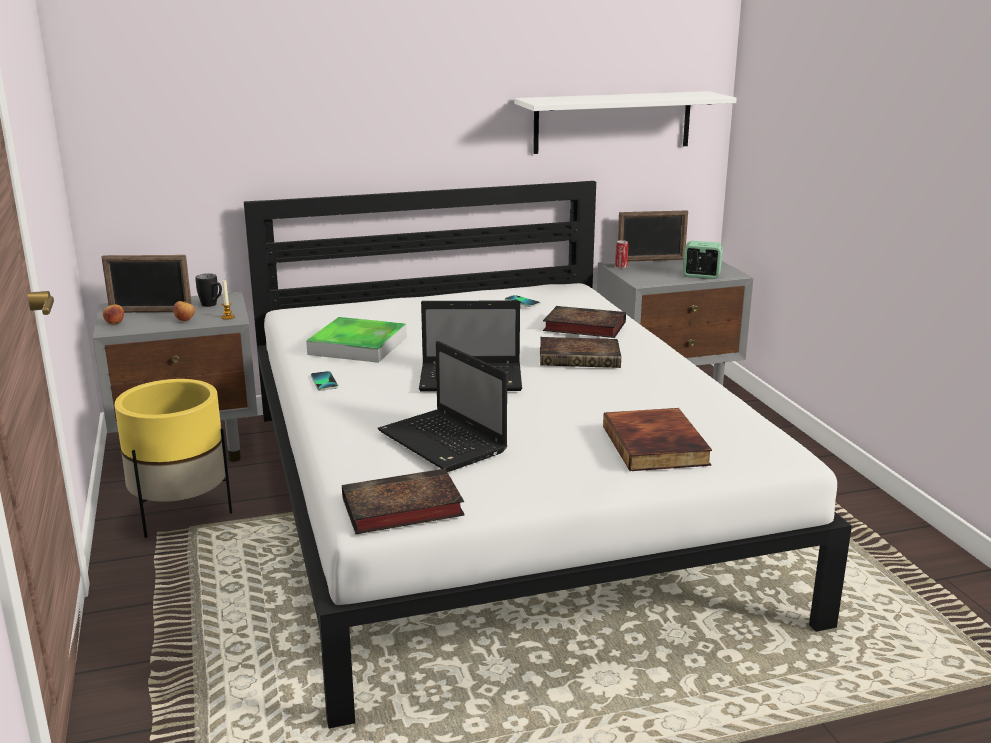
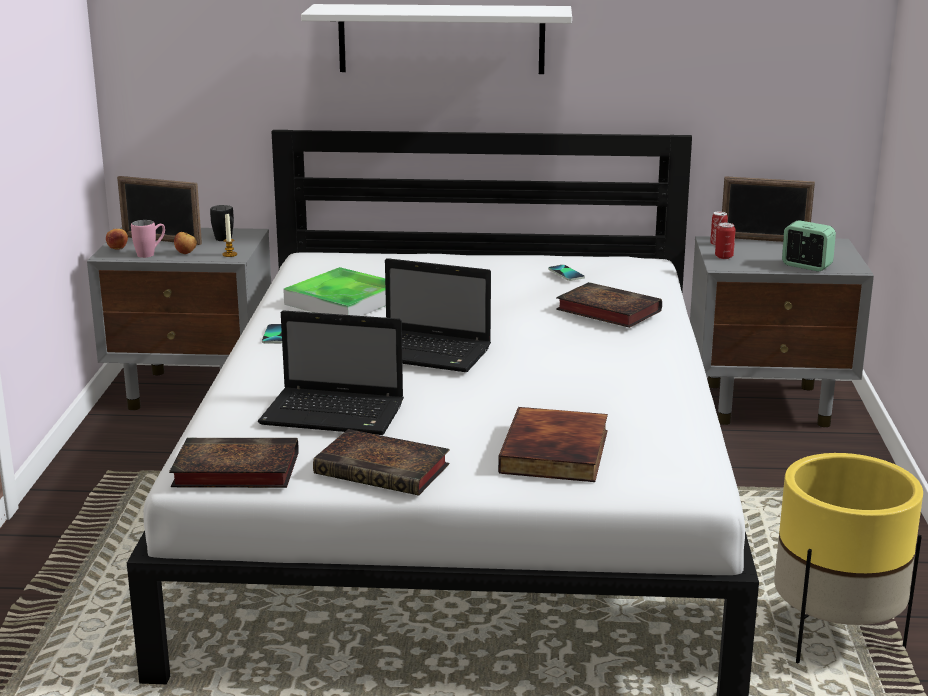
camera: 20 degrees right, 0 degrees up
yellow planter [114,379,232,538] -> yellow planter moved to [774,453,923,664]
laptop [378,341,507,472] -> laptop turned 60 degrees counterclockwise [258,310,404,435]
white shelf [514,91,737,154] -> white shelf moved to [301,4,572,74]
book [540,337,621,368] -> book moved to [313,429,450,496]
none -> pink mug [131,220,165,258]
none -> can [715,223,736,259]

